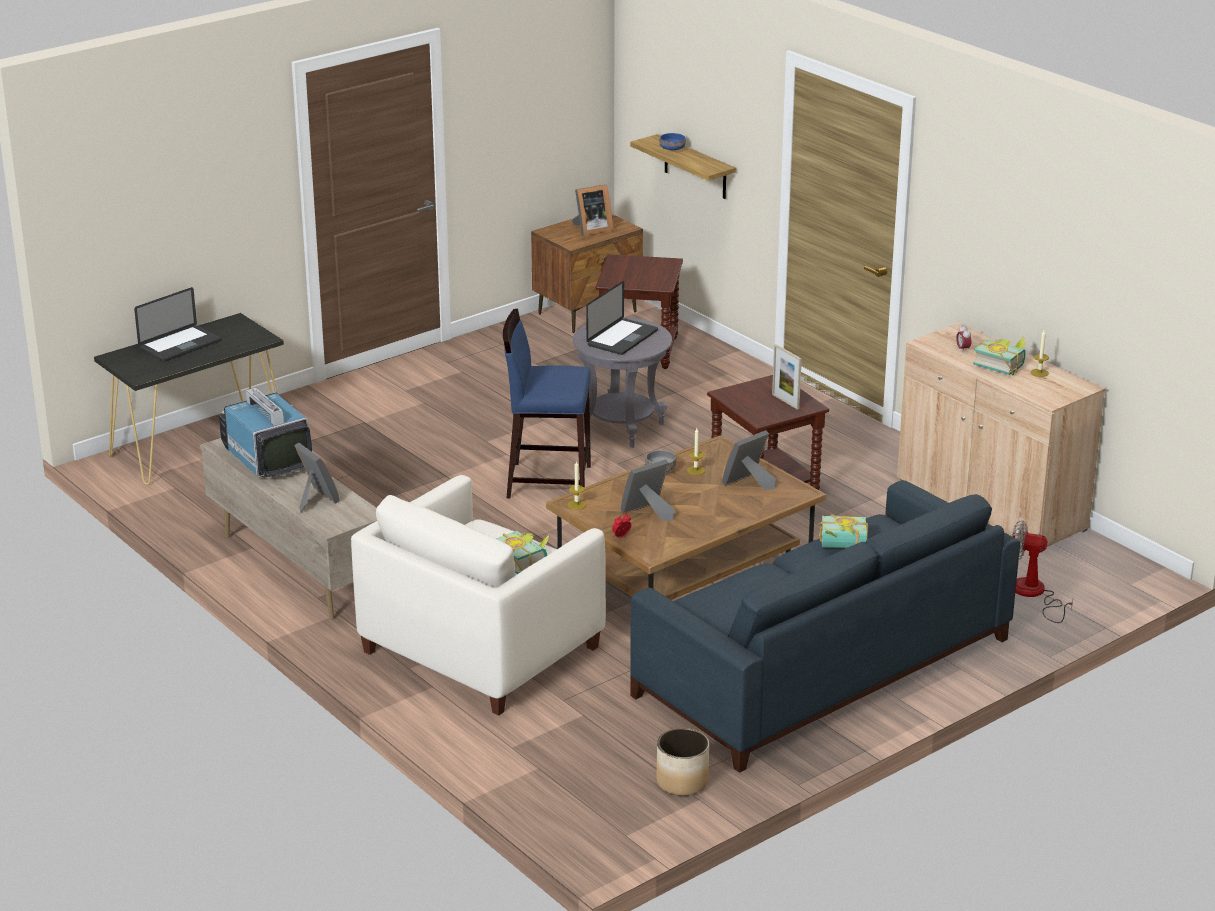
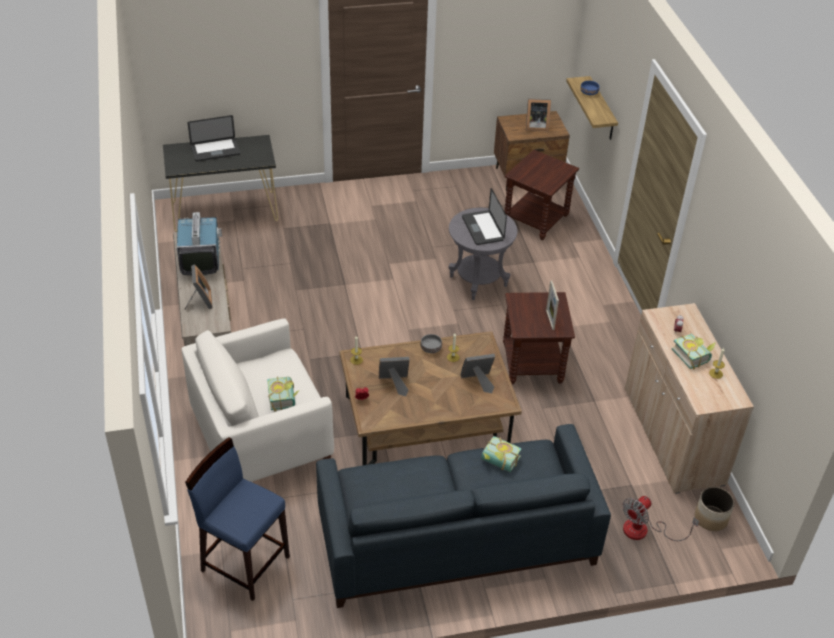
camera: 25 degrees right, 15 degrees up
blue stool [503,309,591,498] -> blue stool moved to [185,437,290,601]
laptop [586,281,658,355] -> laptop turned 105 degrees clockwise [462,188,507,245]
planter [656,728,709,796] -> planter moved to [695,487,734,531]
fan [1012,520,1074,623] -> fan turned 90 degrees counterclockwise [622,496,699,541]

